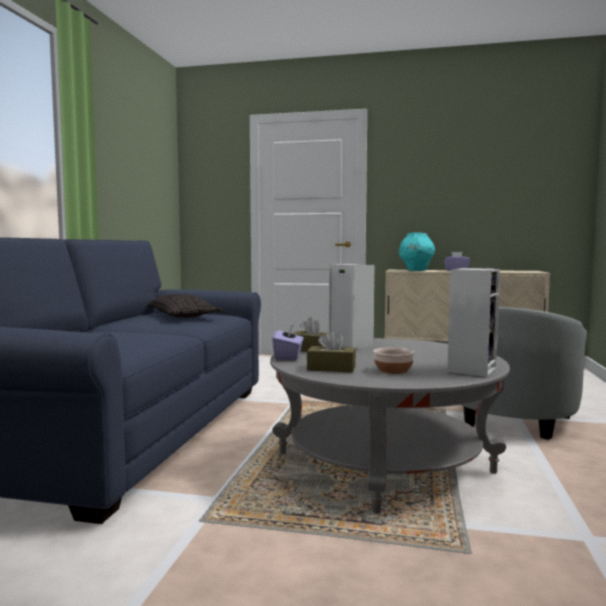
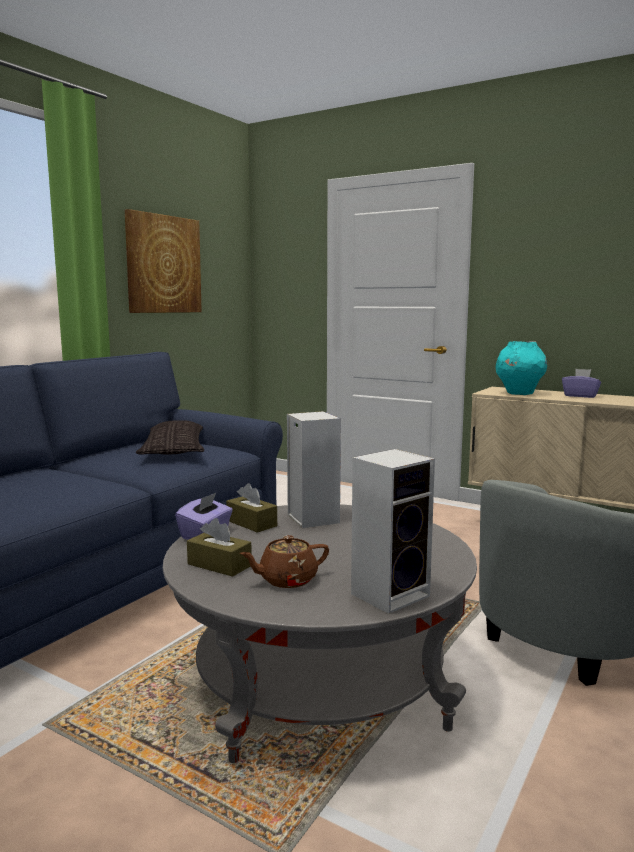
camera: 20 degrees right, 5 degrees up
bowl [373,347,415,374] -> brown teapot [240,535,329,588]
none -> picture [125,209,202,313]

